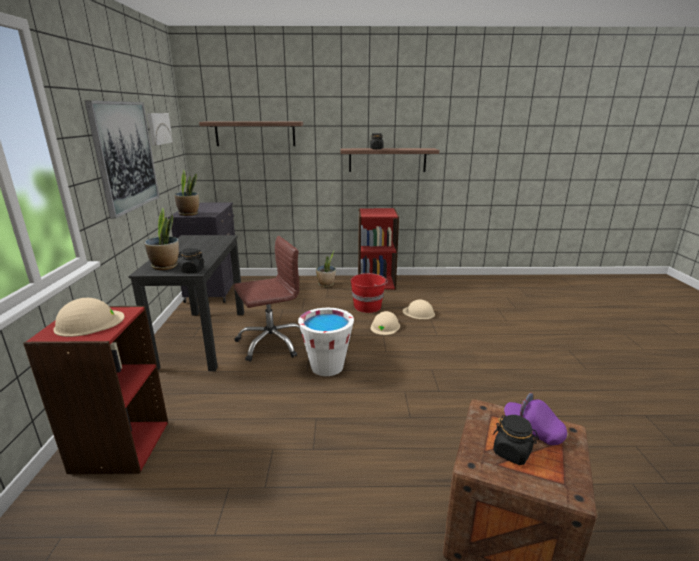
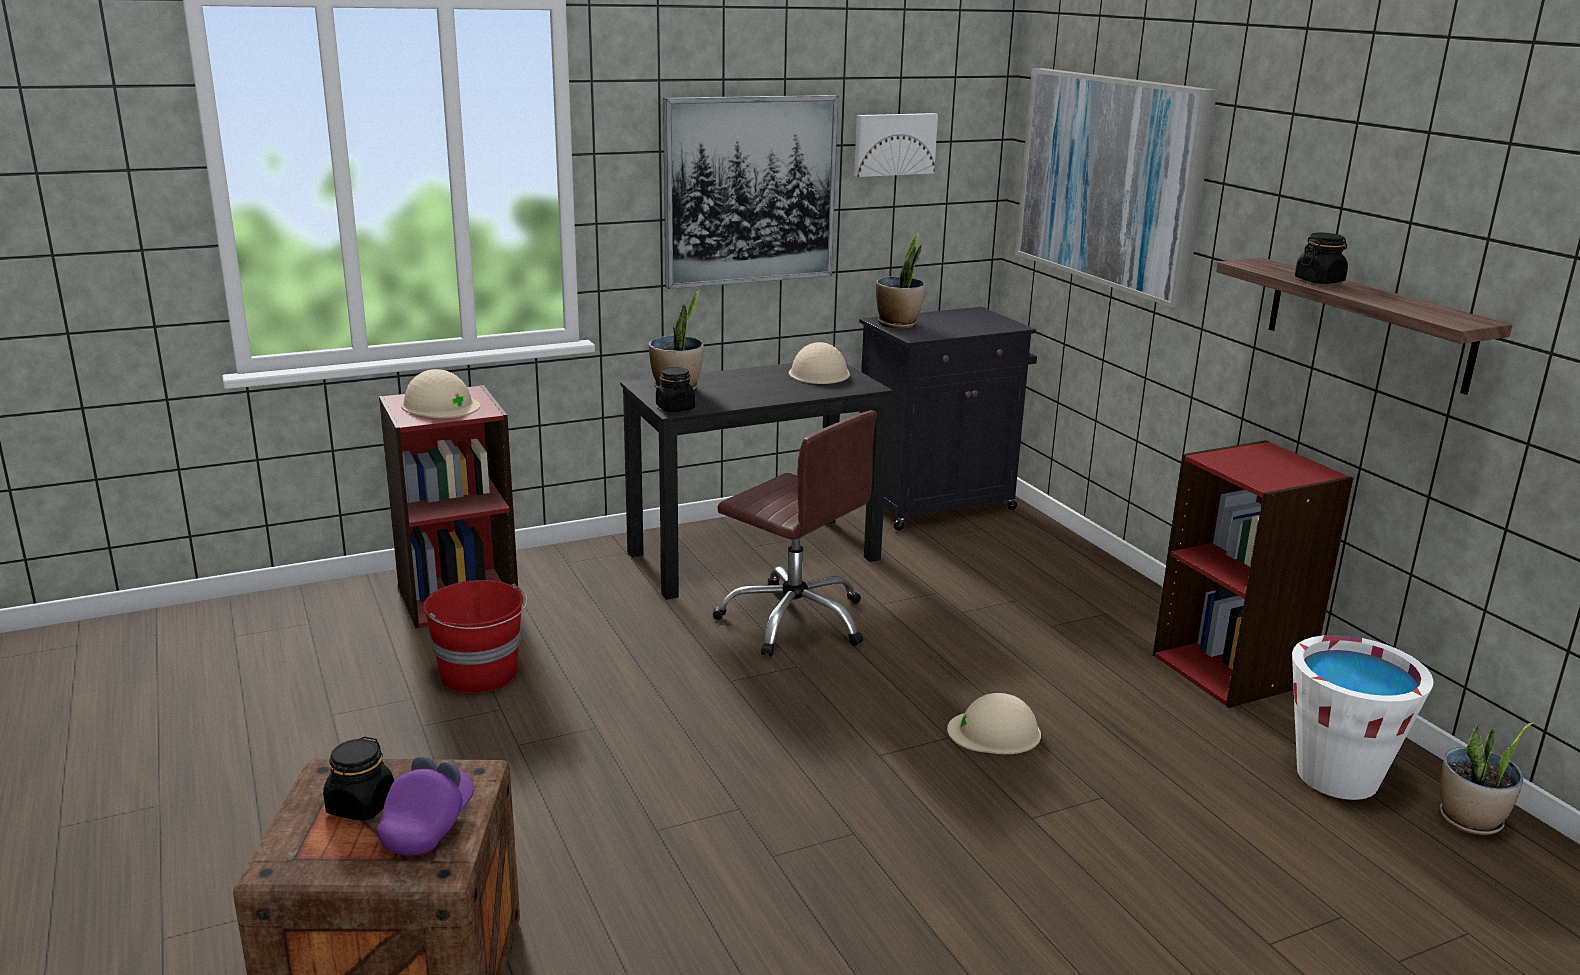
camera: 65 degrees right, 0 degrees up
shelf [199,122,303,146] -> picture [1015,68,1217,308]
white bucket [298,308,354,376] -> white bucket moved to [1292,635,1434,800]
potted plant [316,250,336,287] -> potted plant moved to [1440,722,1533,835]
red bucket [351,273,388,313] -> red bucket moved to [423,580,527,694]
beige hard hat [403,299,435,320] -> beige hard hat moved to [789,342,850,384]

